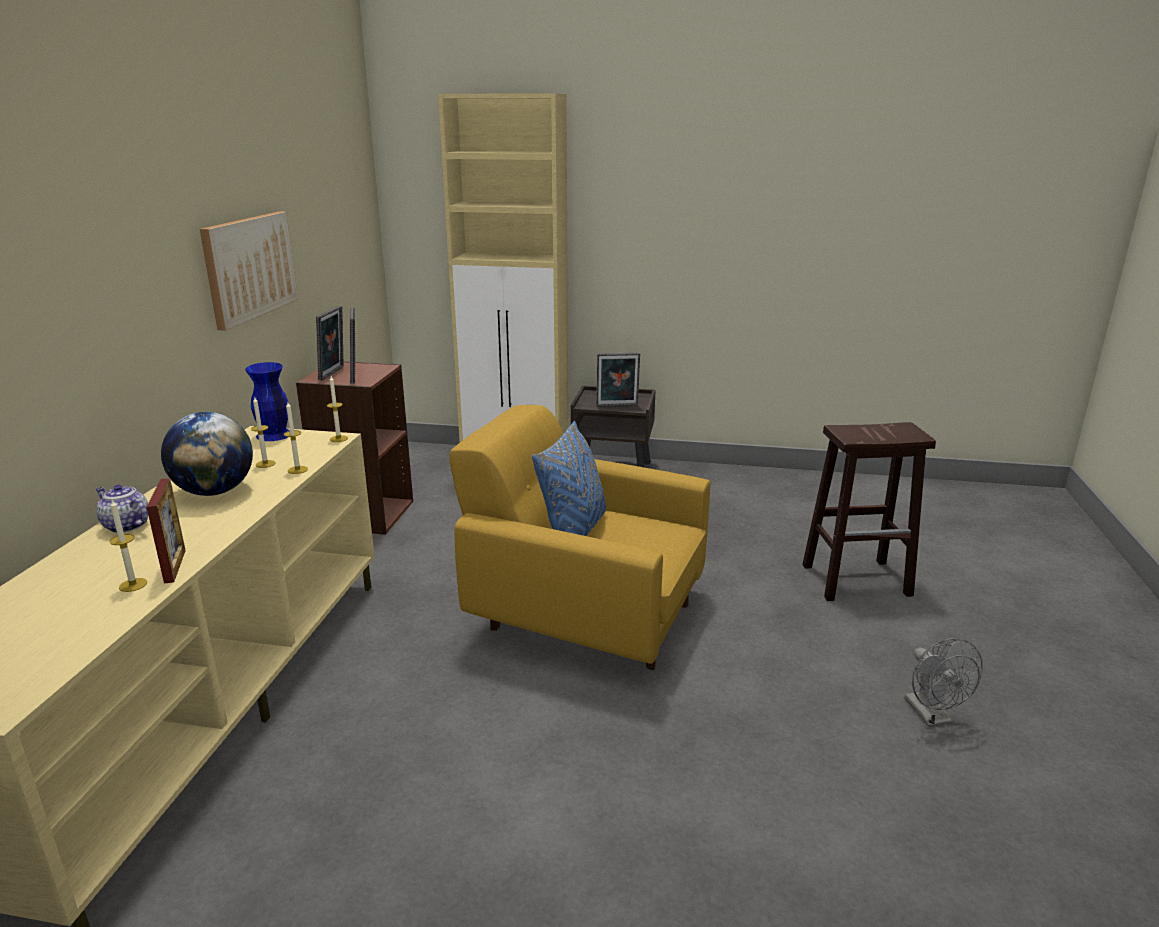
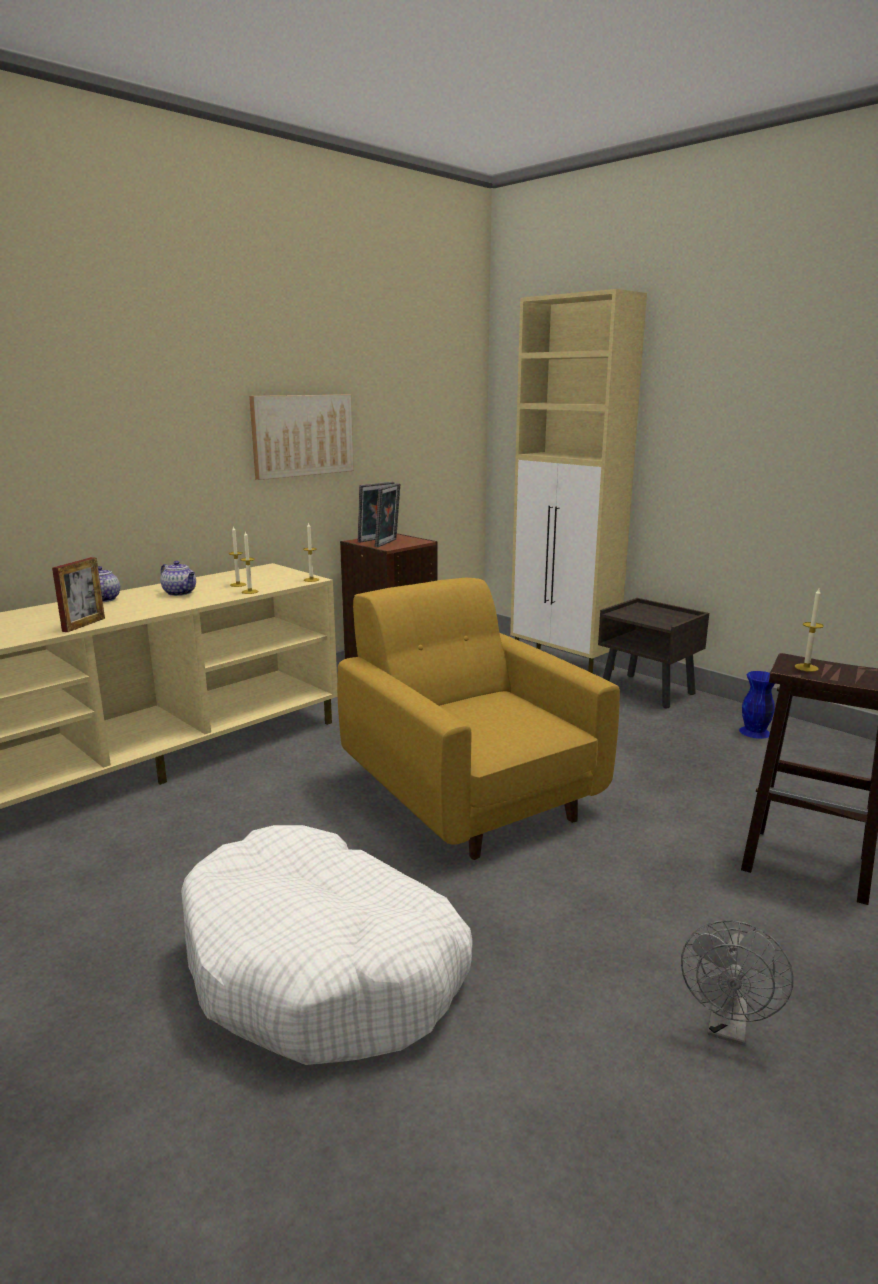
camera: 35 degrees right, 5 degrees down
candle [110,500,147,592] -> candle moved to [795,589,824,672]
globe [161,412,253,496] -> teapot [160,561,196,596]
blue vase [245,362,290,441] -> blue vase moved to [739,671,775,739]
blue pillow [532,421,606,536] -> none
picture frame [596,352,640,407] -> none
none -> white dog bed [181,825,473,1065]

